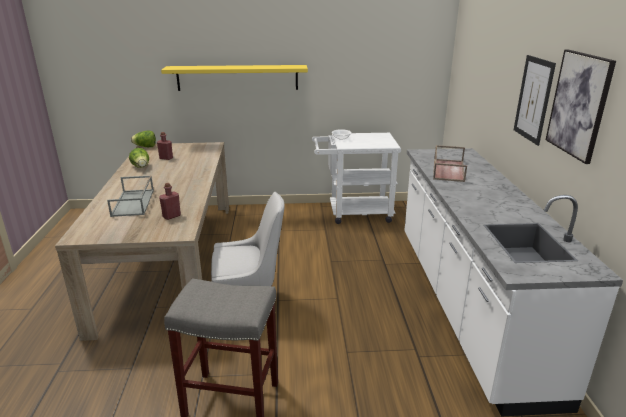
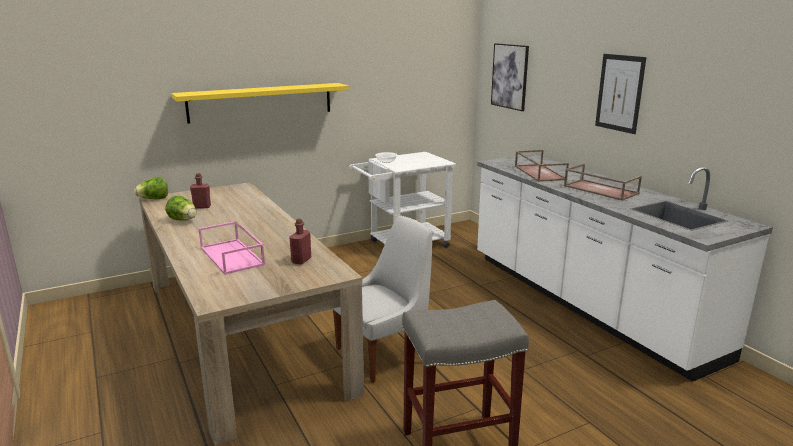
camera: 25 degrees left, 5 degrees down
grey tray [107,175,154,217] -> pink tray [198,221,265,275]
picture [545,49,616,164] -> picture moved to [491,43,529,111]
none -> brown tray [564,164,642,201]

